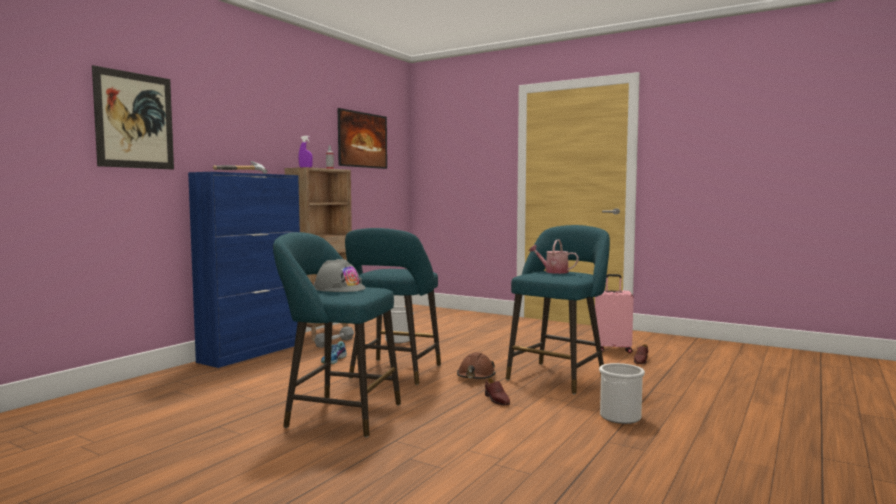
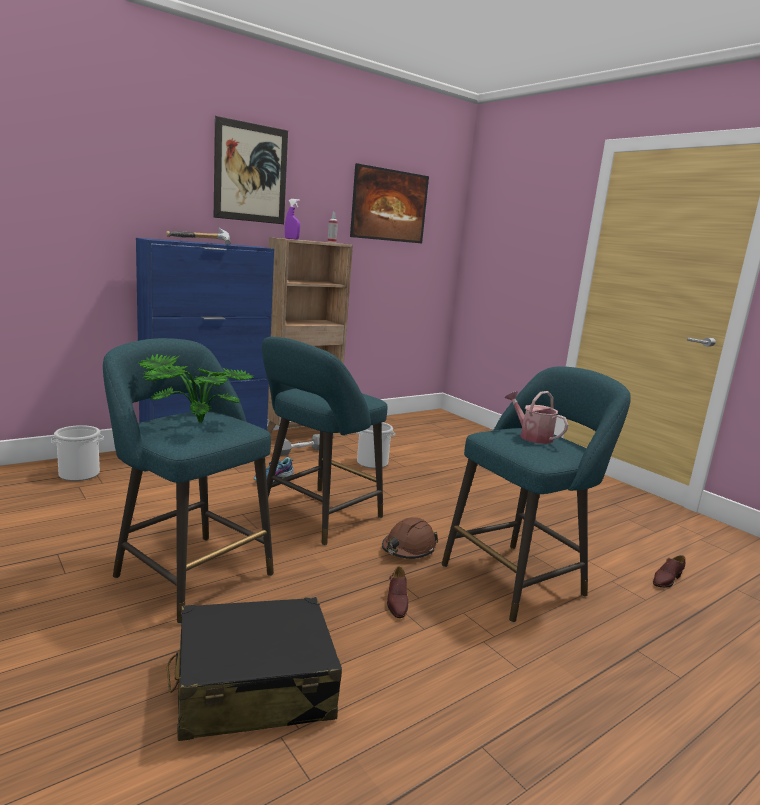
camera: 20 degrees right, 10 degrees up
picture [92,65,174,169] -> picture moved to [214,116,288,224]
grey hard hat [314,259,366,292] -> potted plant [138,354,253,423]
pink suitcase [595,274,634,353] -> none
bucket [599,363,645,424] -> bucket moved to [51,425,104,481]
none -> black suitcase [167,597,342,741]

